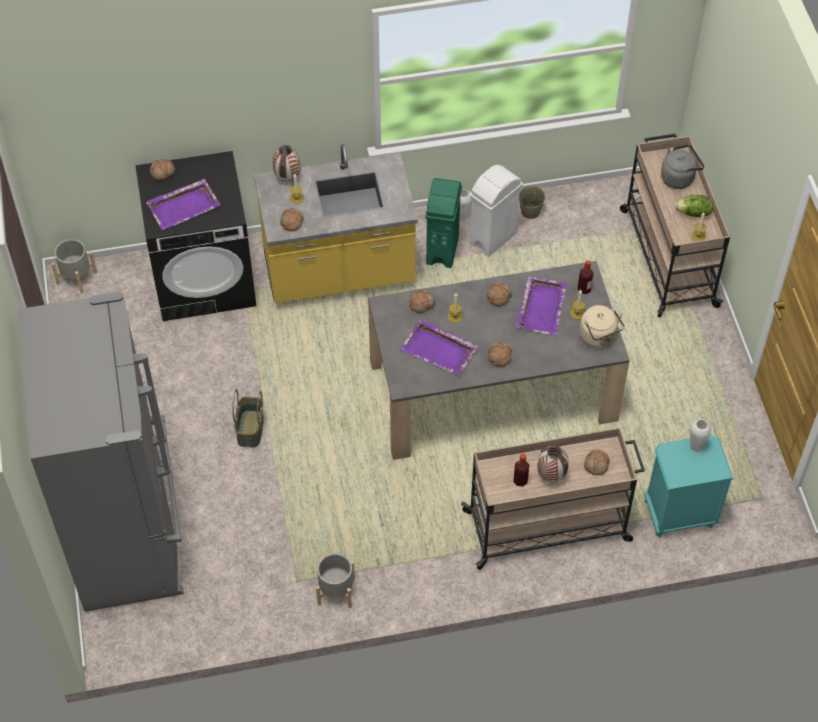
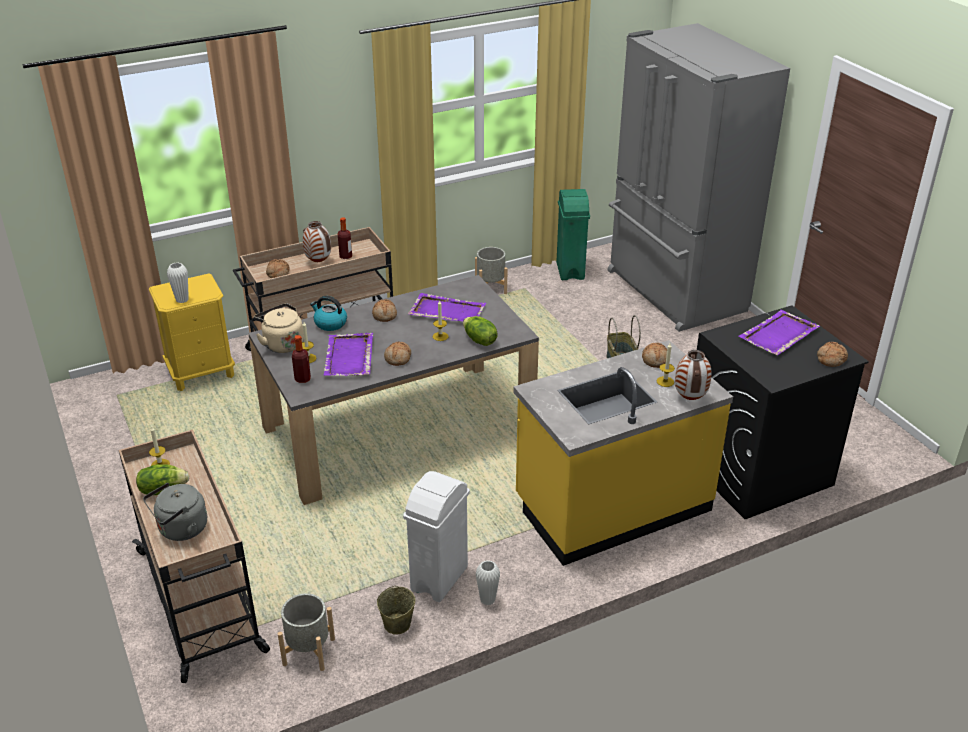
camera: 165 degrees right, 20 degrees down
grey planter [51,239,97,293] -> grey planter moved to [278,593,335,671]
bread [409,290,435,313] -> lettuce [463,316,498,346]
green trash can [425,178,462,268] -> green trash can moved to [556,189,590,280]
turquoise nightstand [644,435,734,537] -> yellow nightstand [149,273,235,391]
none -> kettle [310,296,347,331]

